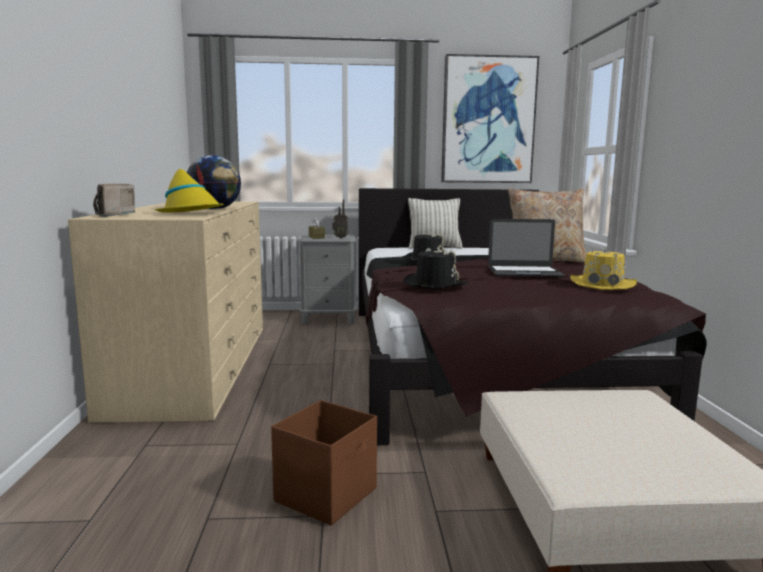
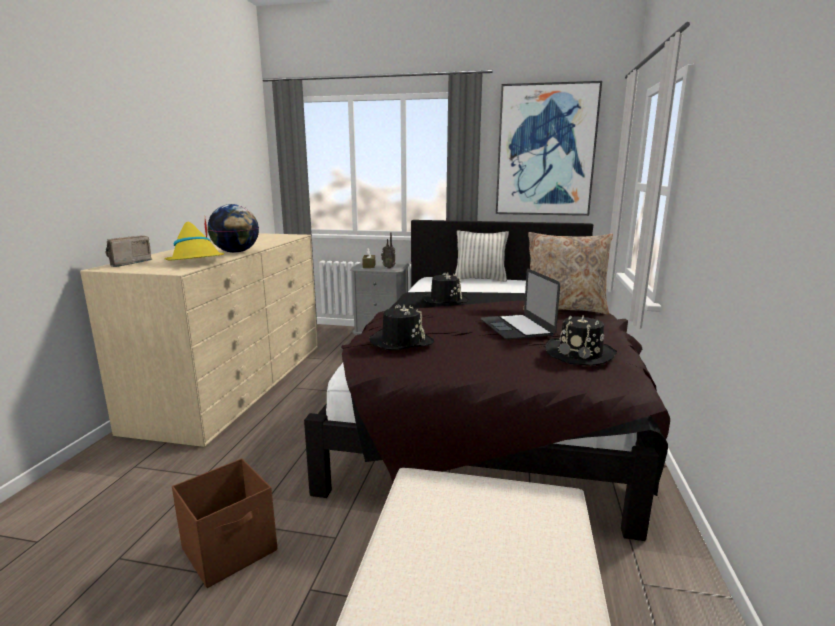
camera: 15 degrees right, 5 degrees up
laptop [488,219,565,277] -> laptop turned 60 degrees clockwise [481,269,560,339]
yellow hat [571,247,637,290] -> black hat [545,315,617,365]

